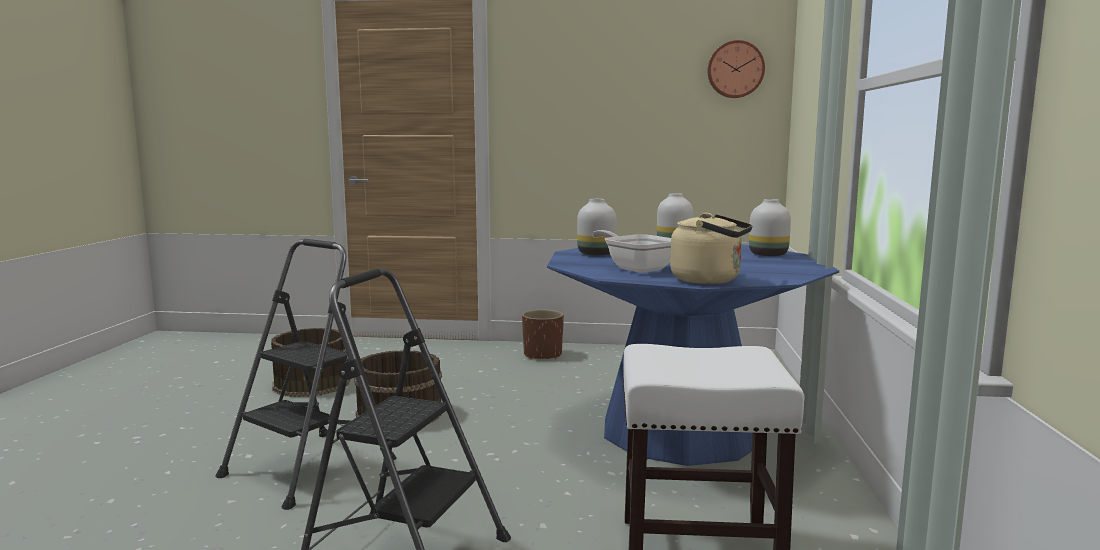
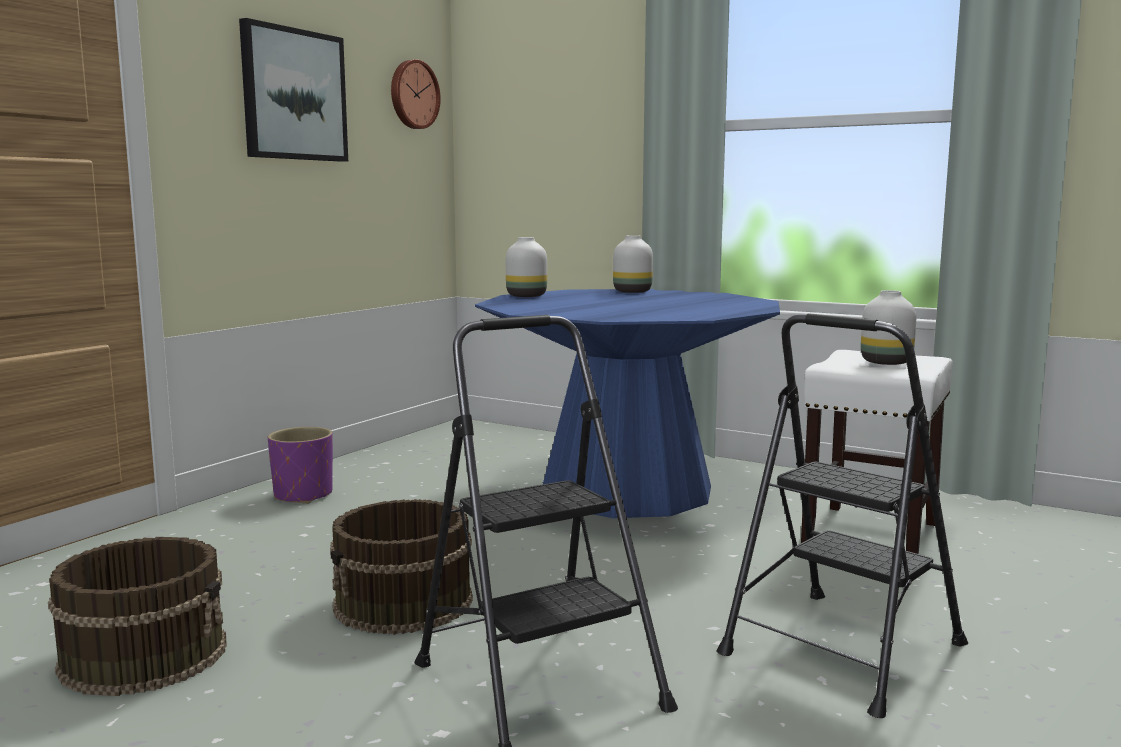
camera: 65 degrees left, 0 degrees up
brown planter [522,309,564,360] -> purple planter [268,427,333,504]
white vase [577,199,616,256] -> white vase moved to [861,290,916,365]
frying pan [592,230,671,273] -> none
beige kettle [670,213,752,284] -> none
none -> picture [239,18,348,162]

